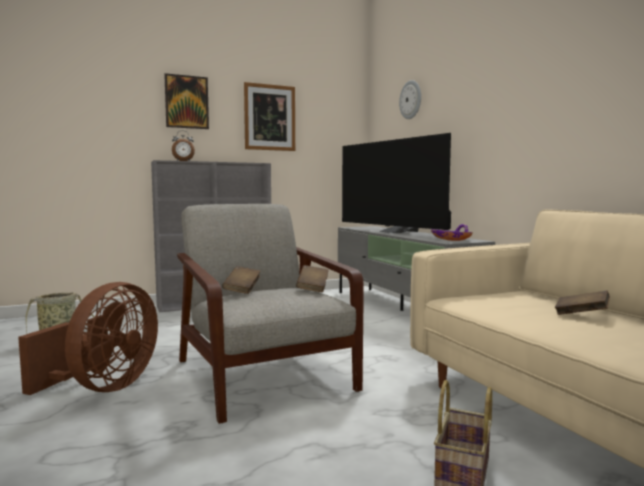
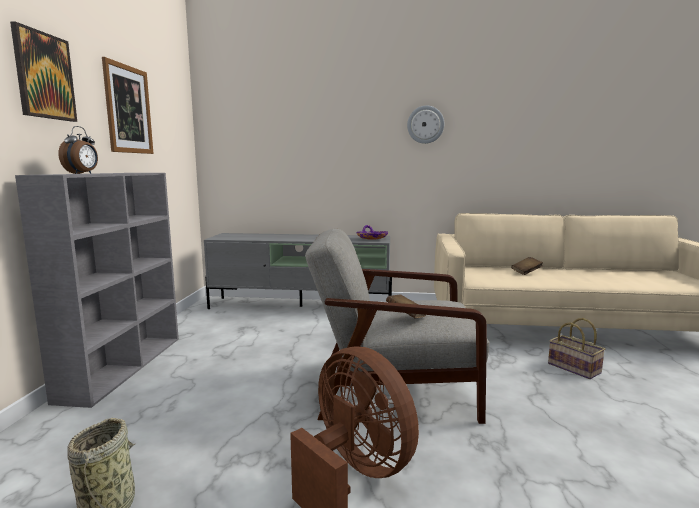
camera: 60 degrees left, 5 degrees up
brown book [296,265,329,292] -> none
television [342,133,451,233] -> none
wall clock [399,80,421,119] -> wall clock moved to [407,105,444,144]

